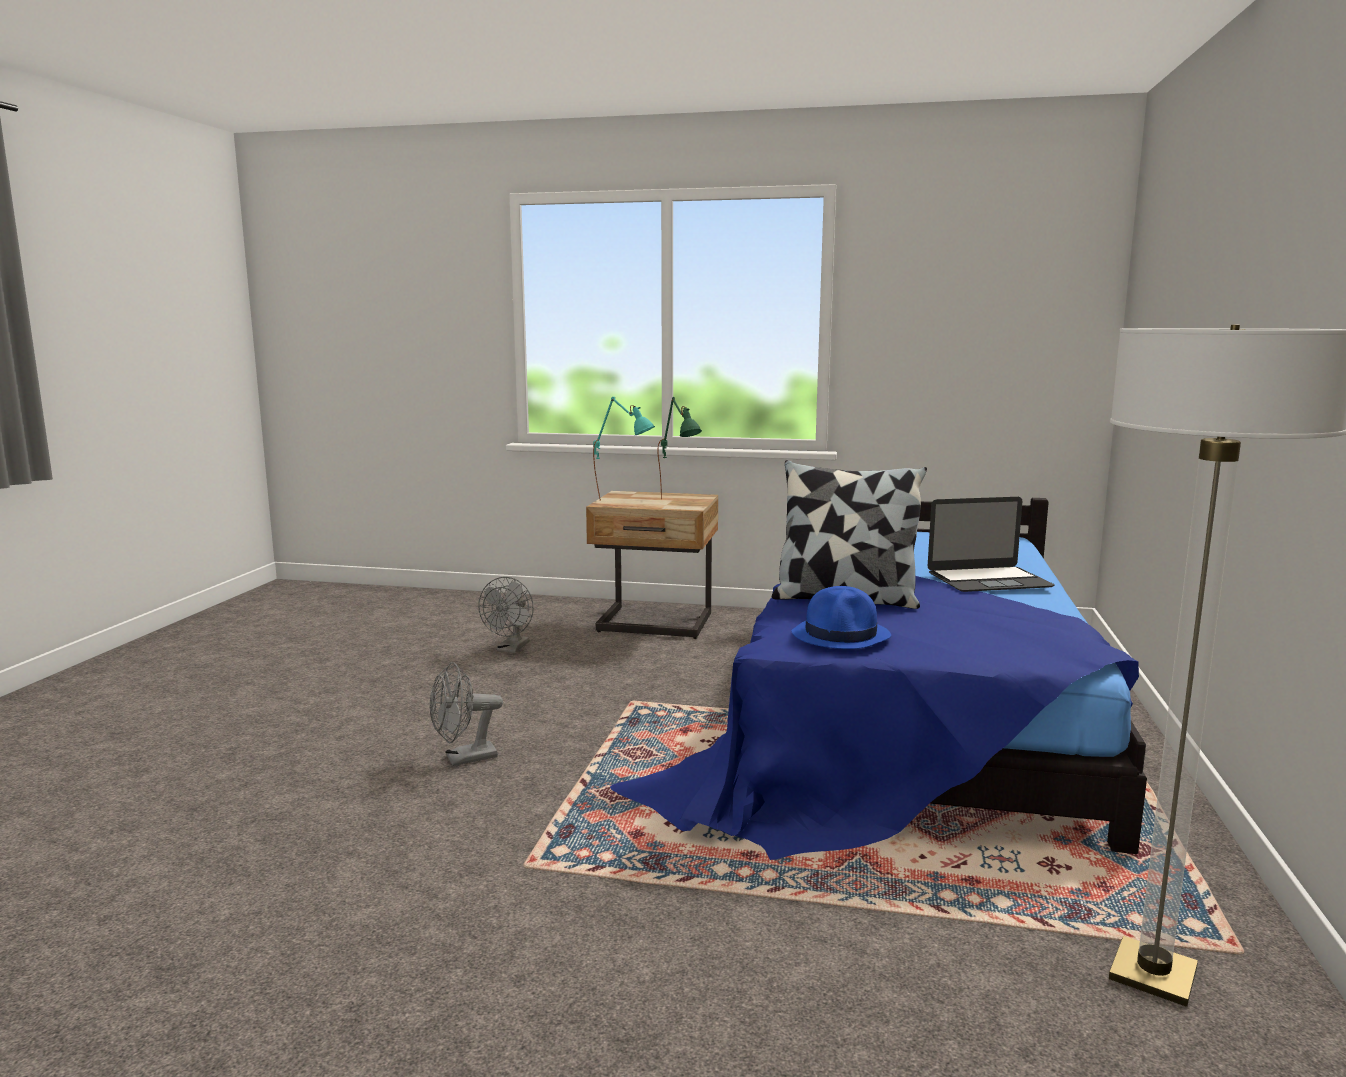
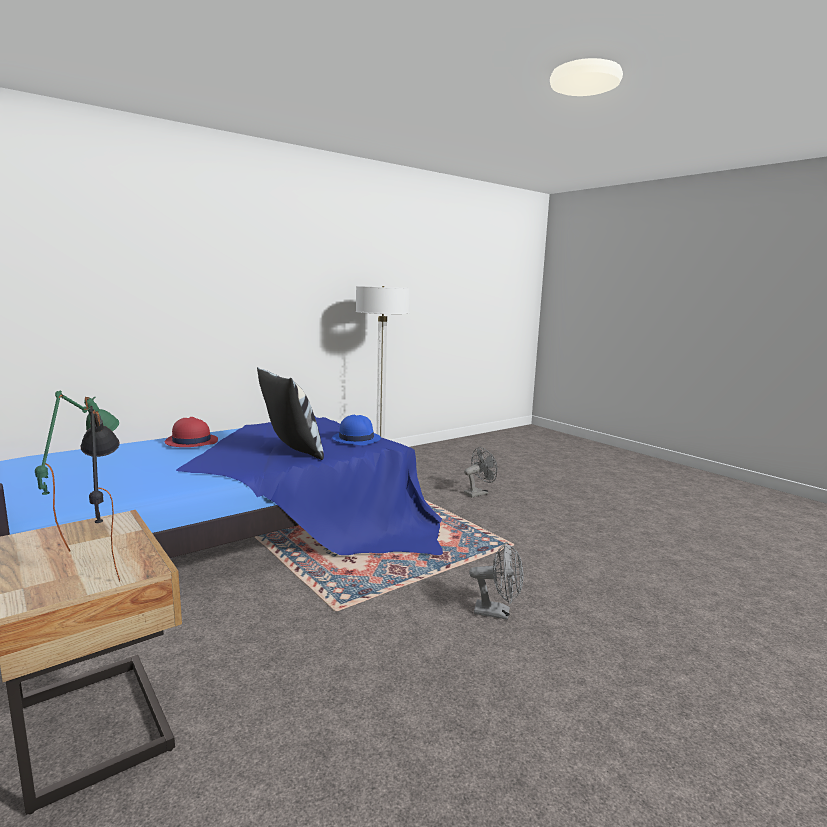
camera: 140 degrees left, 0 degrees up
grey fan [478,577,534,653] -> grey fan moved to [464,447,497,497]
turquoise table lamp [593,397,655,501] -> black table lamp [81,406,120,582]
laptop [928,497,1055,592] -> red hat [165,417,218,447]

